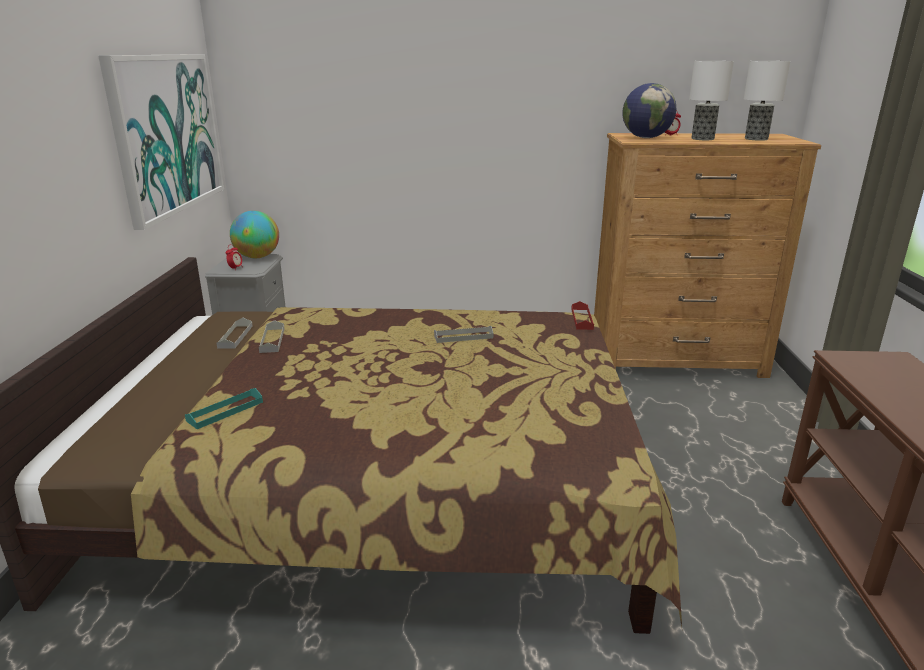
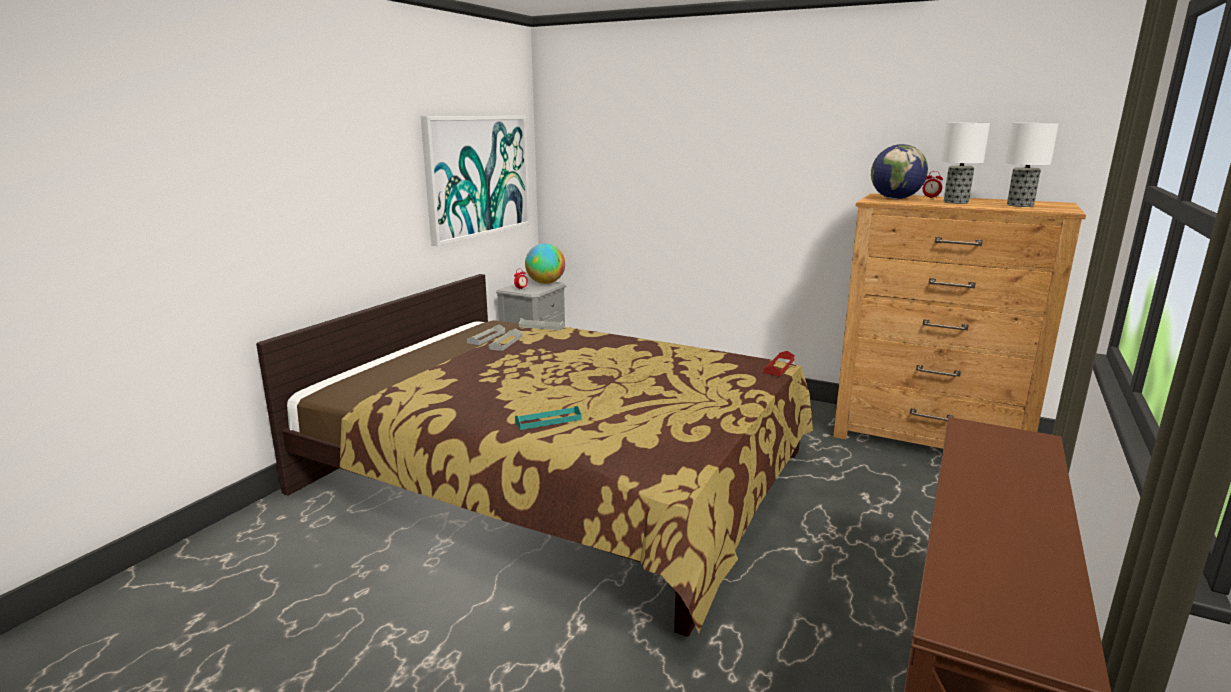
camera: 25 degrees right, 5 degrees down
turquoise tray [185,388,263,429] -> turquoise tray moved to [515,406,582,430]
grey tray [434,326,493,343] -> grey tray moved to [519,318,565,330]

